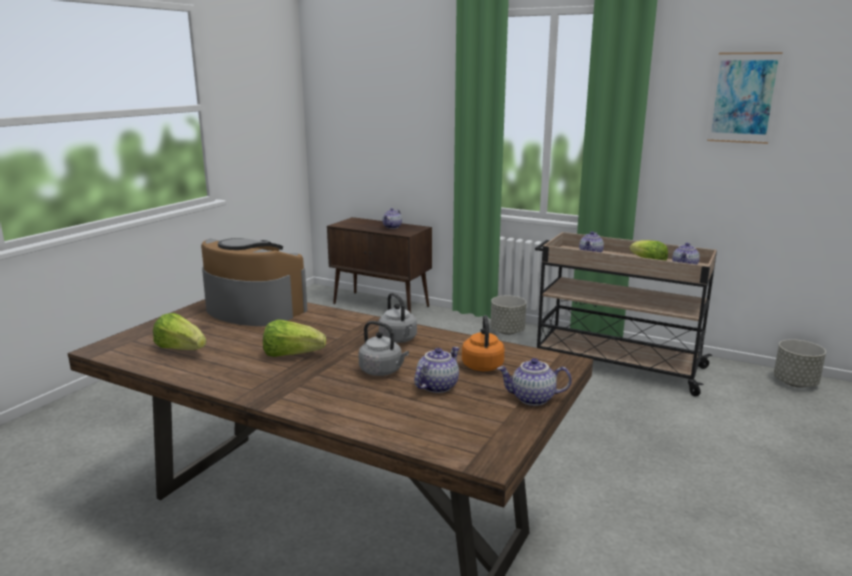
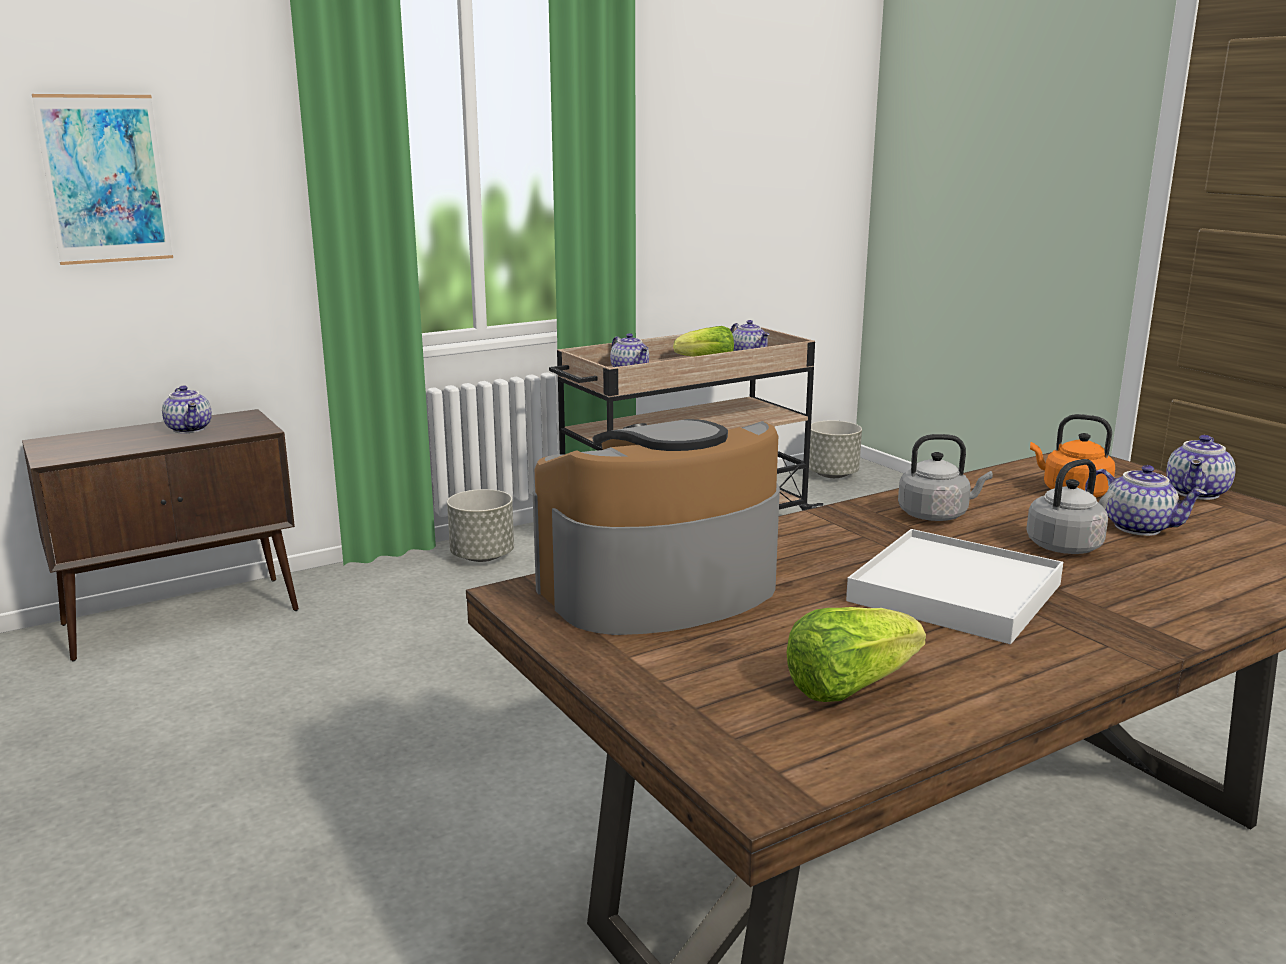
camera: 60 degrees left, 0 degrees up
lettuce [263,319,326,357] -> white tray [846,529,1063,644]
teapot [414,347,459,393] -> teapot turned 150 degrees clockwise [1085,465,1207,536]
picture [707,52,783,144] -> picture moved to [32,94,173,265]

